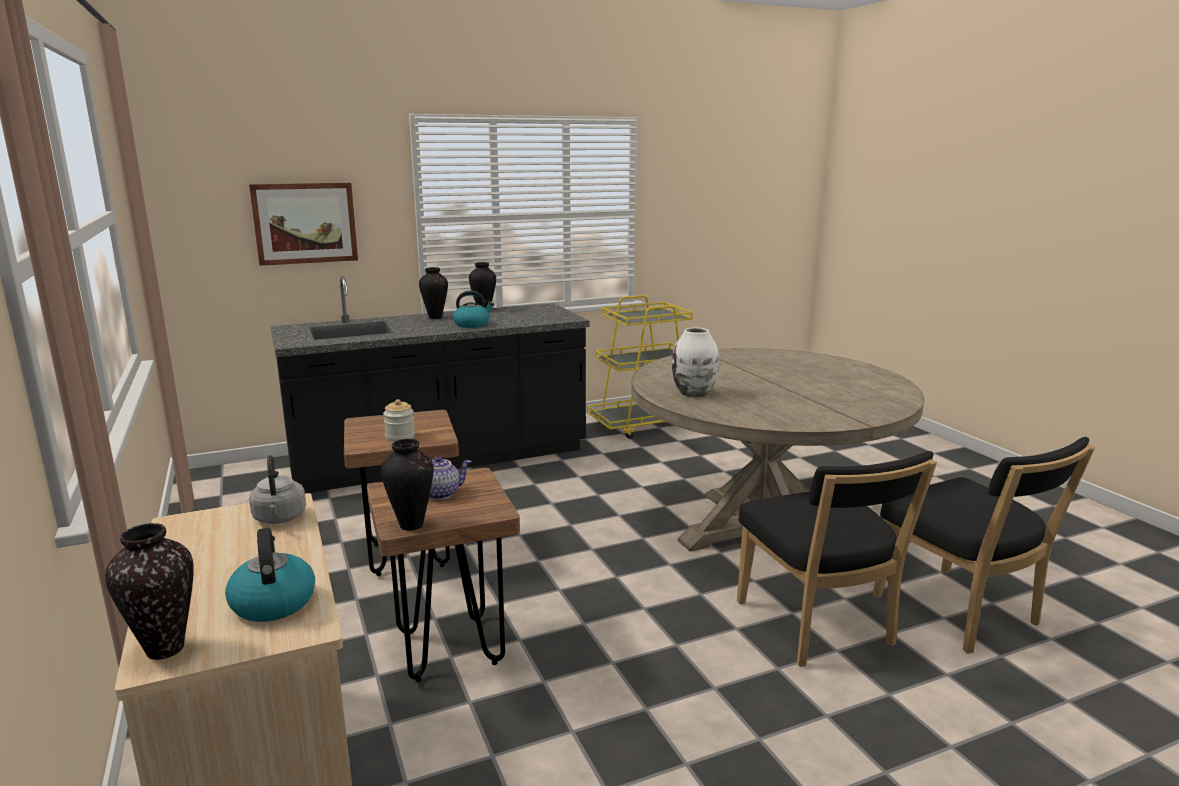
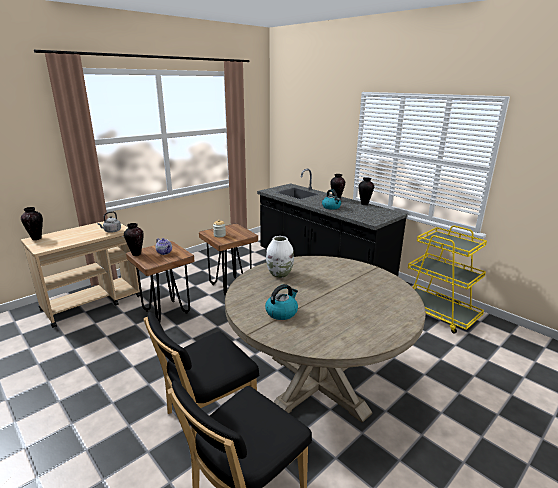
camera: 70 degrees right, 5 degrees up
kettle [225,528,315,622] -> kettle moved to [265,284,298,320]
picture [249,183,358,266] -> none

